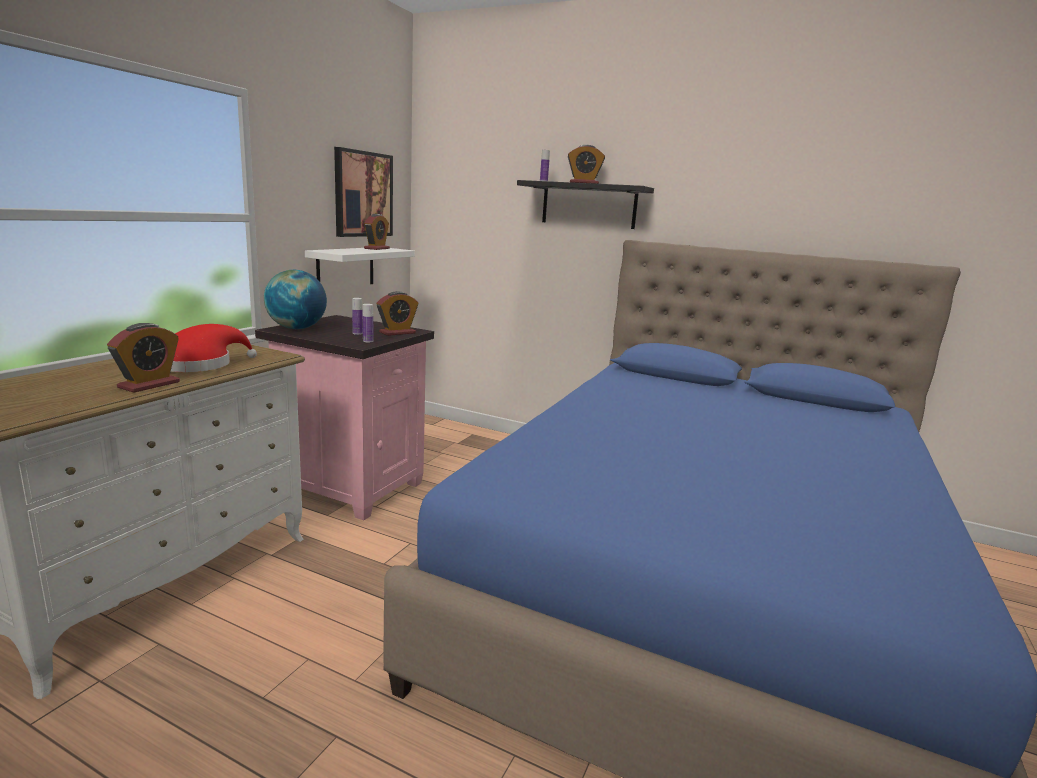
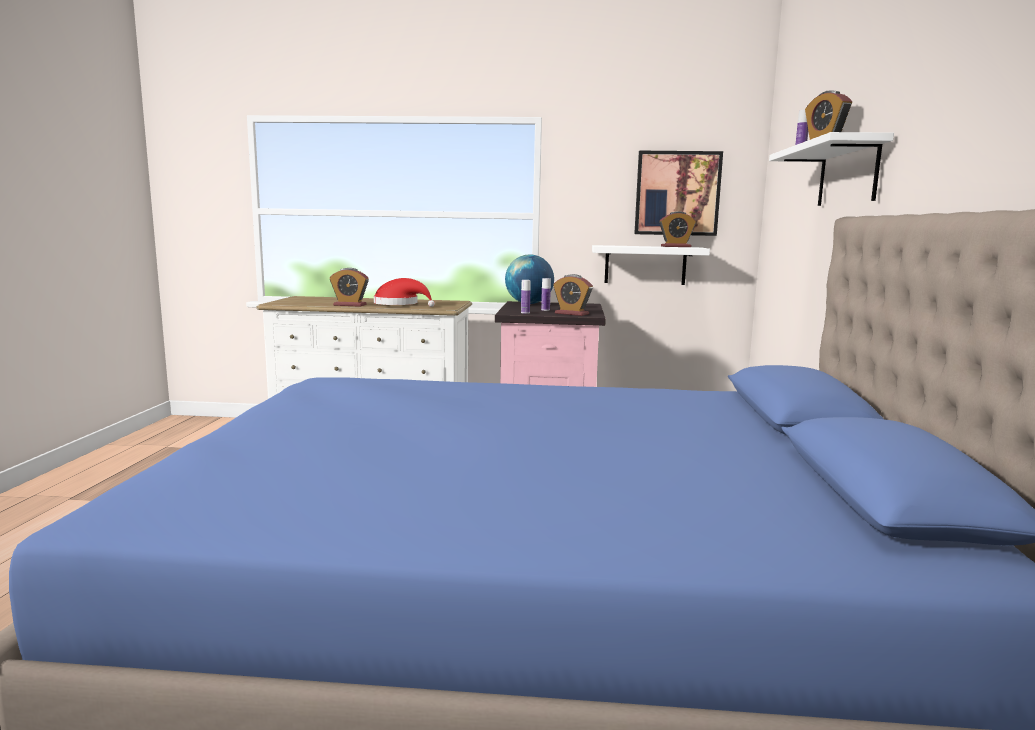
camera: 70 degrees right, 5 degrees down
black shelf [517,180,654,229] -> white shelf [769,132,894,206]

